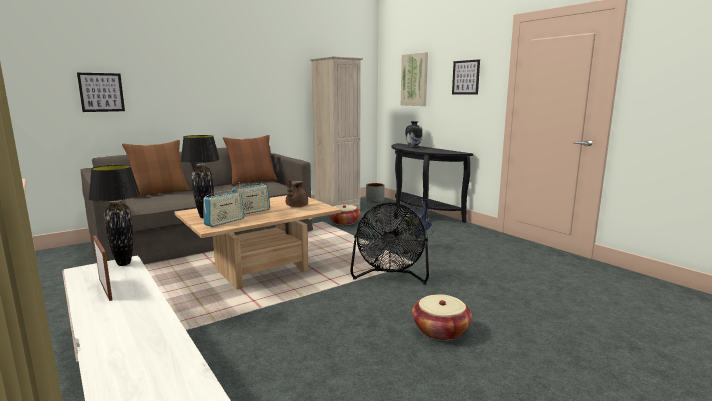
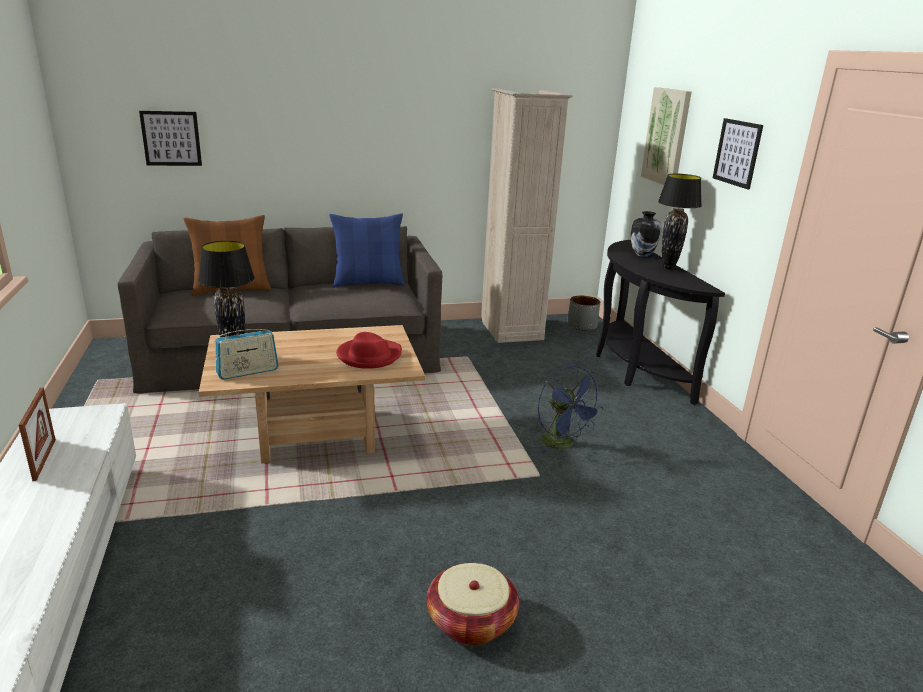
camera: 20 degrees right, 10 degrees up
black table lamp [89,165,140,266] -> black table lamp moved to [658,174,702,270]
brown pillow [223,135,277,186] -> blue pillow [329,213,405,288]
radio [232,182,270,215] -> none
brown teapot [286,179,308,207] -> red hat [336,332,402,369]
basket [329,204,360,225] -> none
black fan [350,203,429,285] -> none

